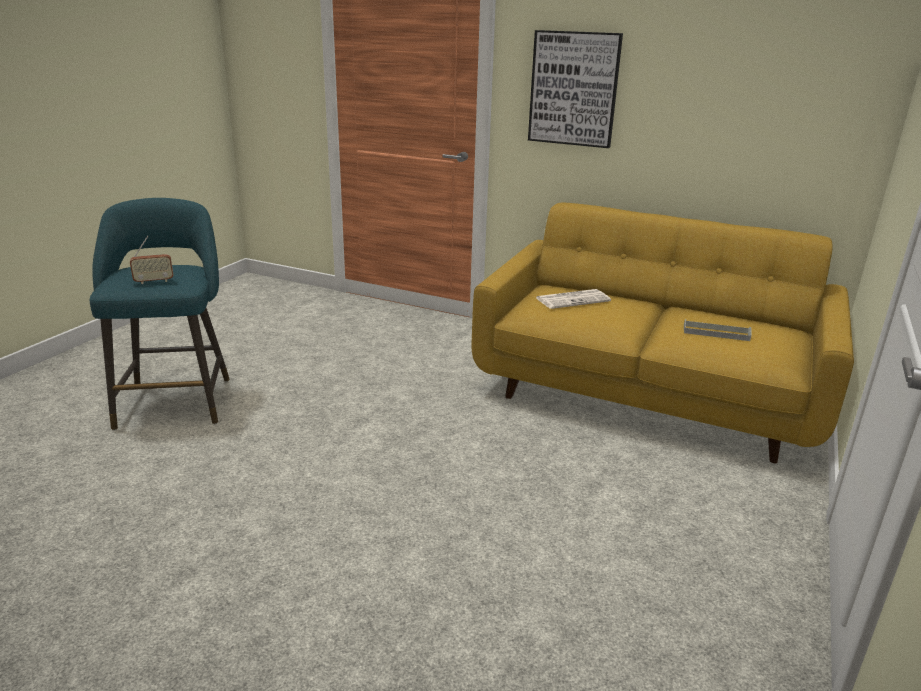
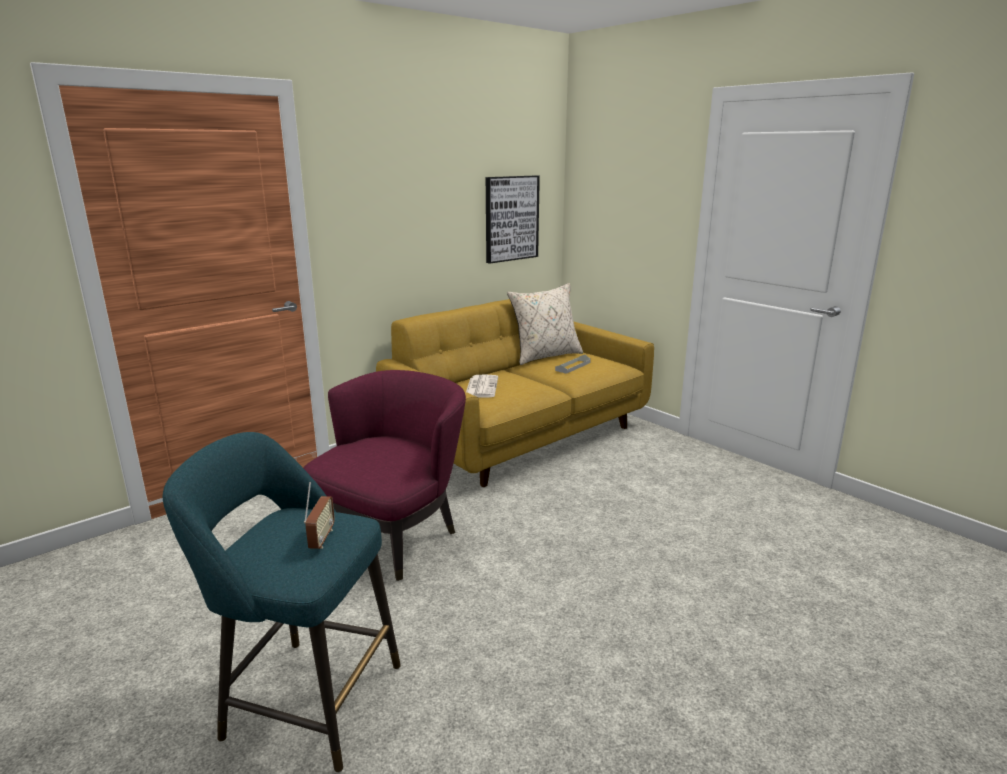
camera: 65 degrees left, 5 degrees down
picture [528,30,623,148] -> picture moved to [486,175,540,264]
none -> purple armchair [303,370,466,581]
none -> beige pillow [507,283,583,365]

